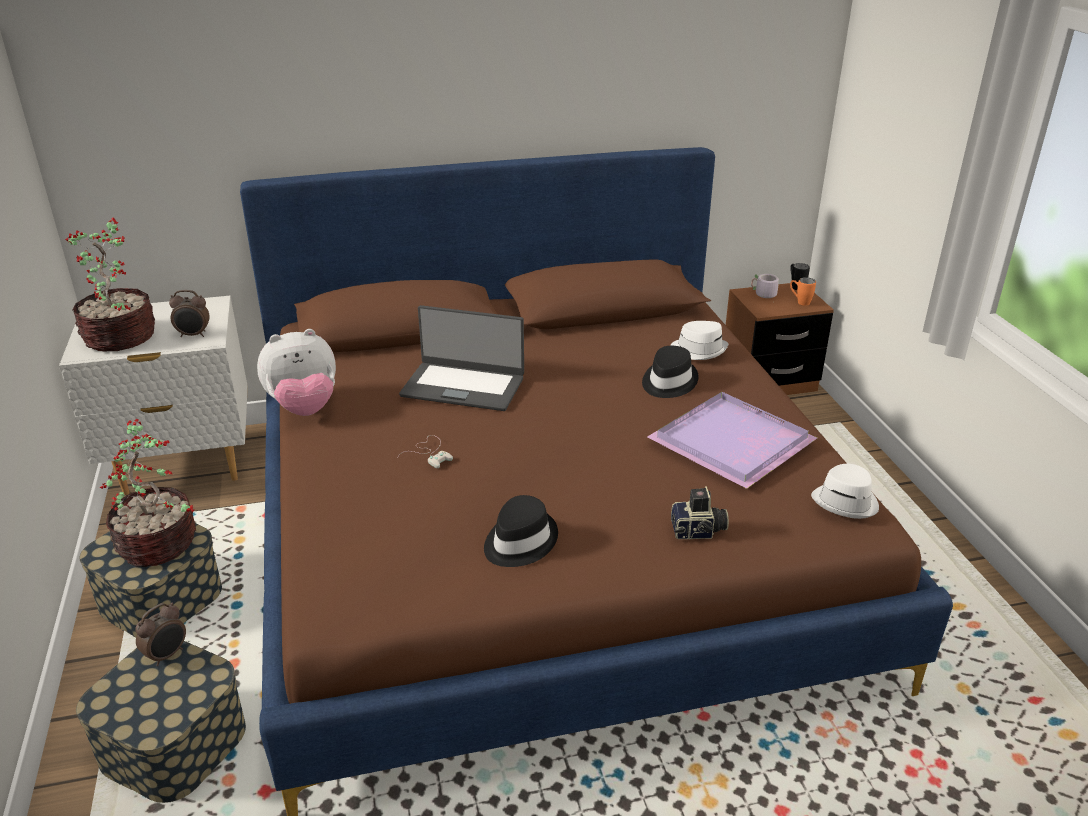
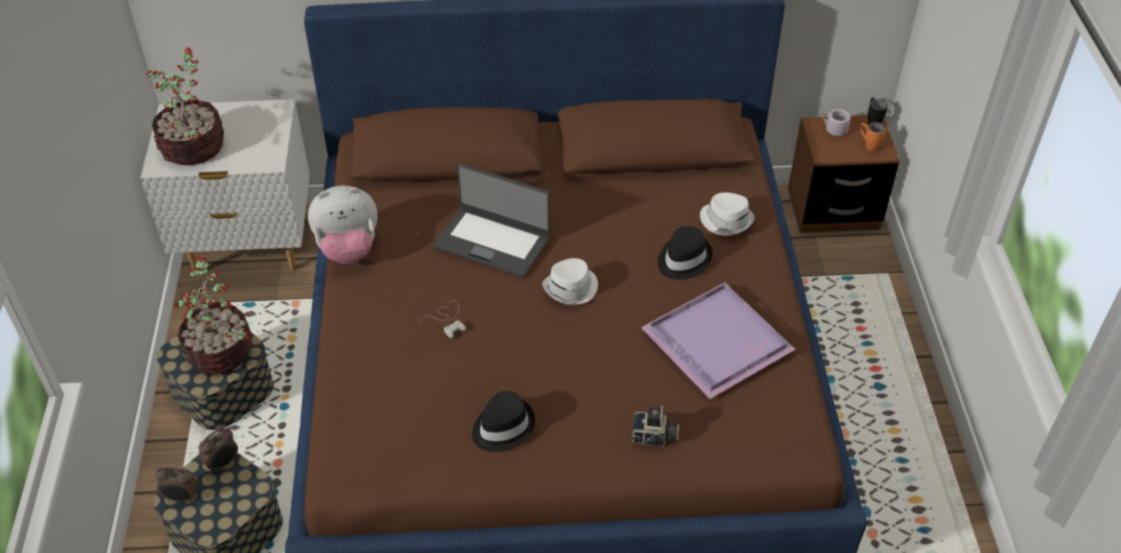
camera: 10 degrees right, 15 degrees up
alarm clock [169,290,210,337] -> alarm clock moved to [155,467,198,503]
white hat [811,464,879,519] -> white hat moved to [542,258,598,305]

